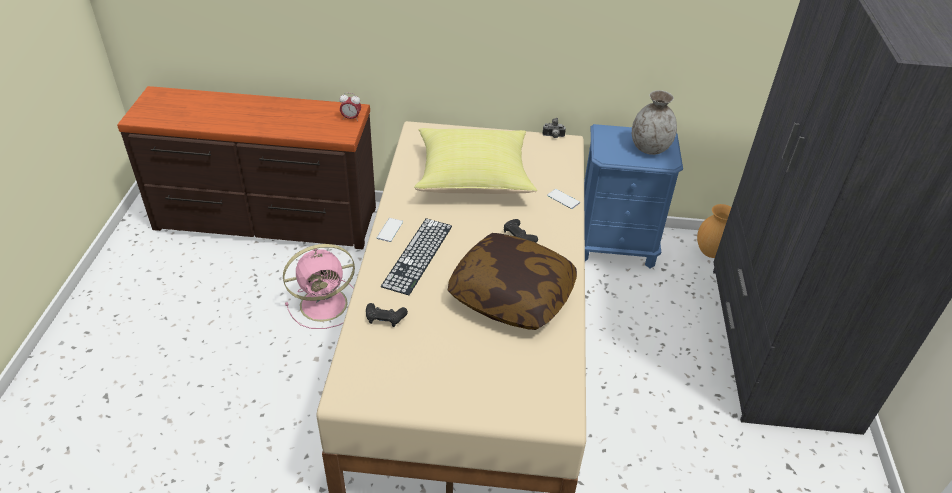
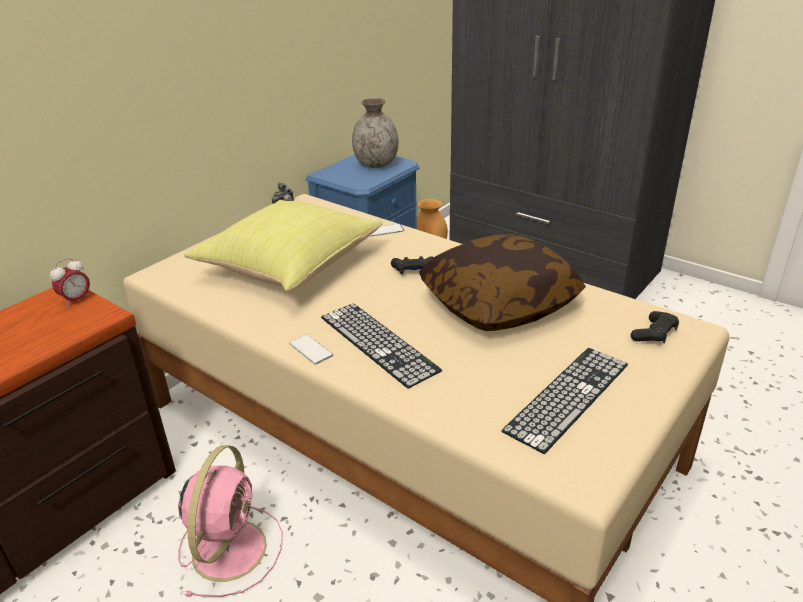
camera: 55 degrees left, 10 degrees down
black game controller [366,303,408,327] -> black game controller moved to [631,311,679,343]
none -> keyboard [501,348,628,454]

